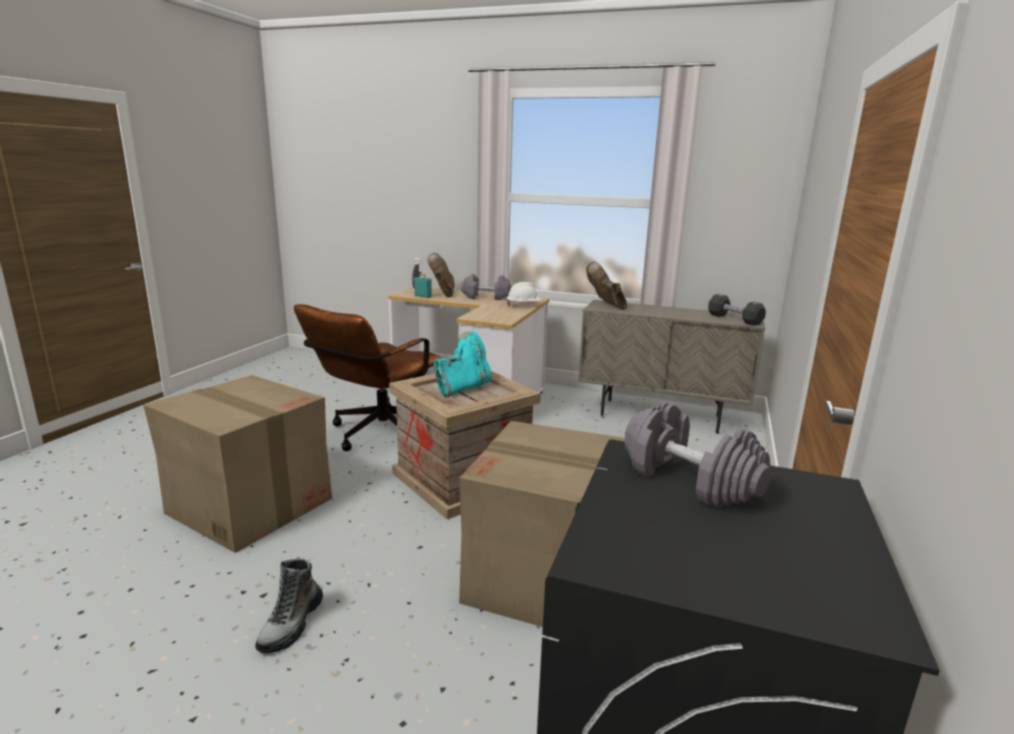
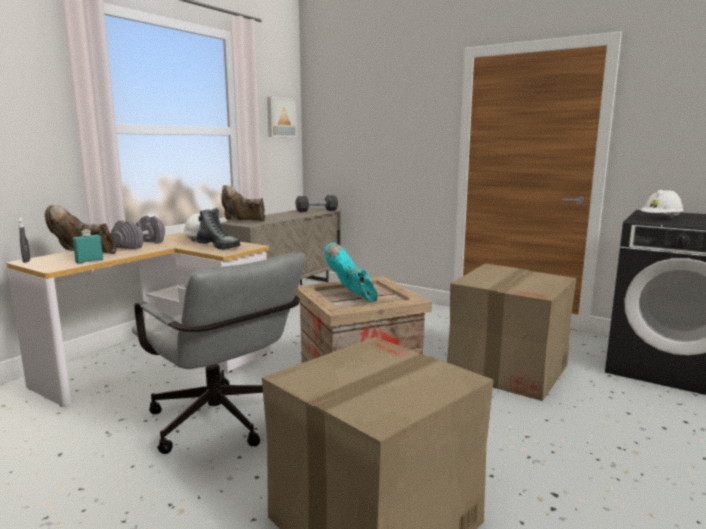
camera: 75 degrees left, 5 degrees down
boot [255,558,323,653] -> boot moved to [196,208,240,249]
brown office chair [294,304,441,451] -> grey office chair [132,252,305,454]
grey dumbbell [625,402,772,509] -> white hard hat [640,190,683,217]
none -> picture [267,97,297,137]

